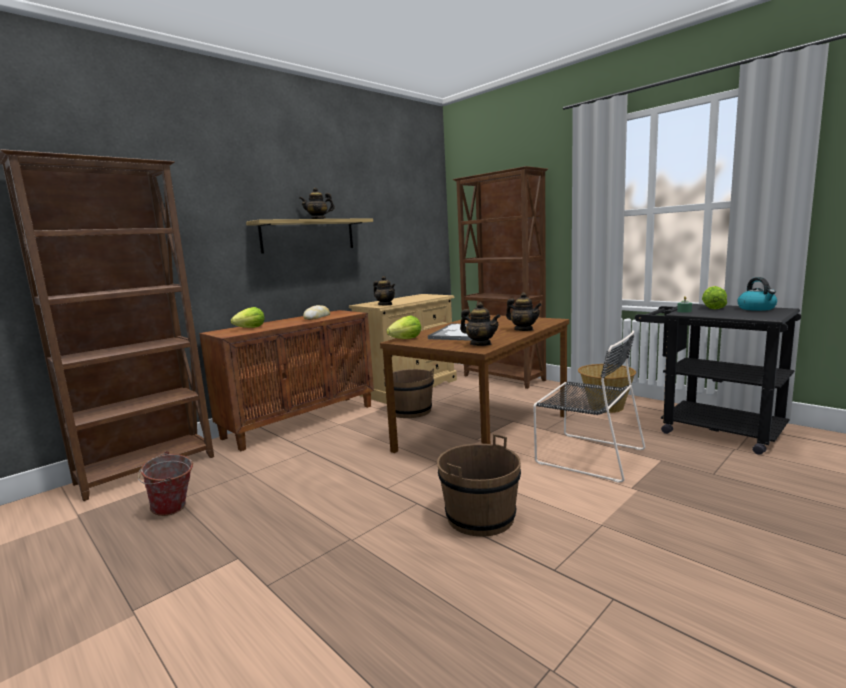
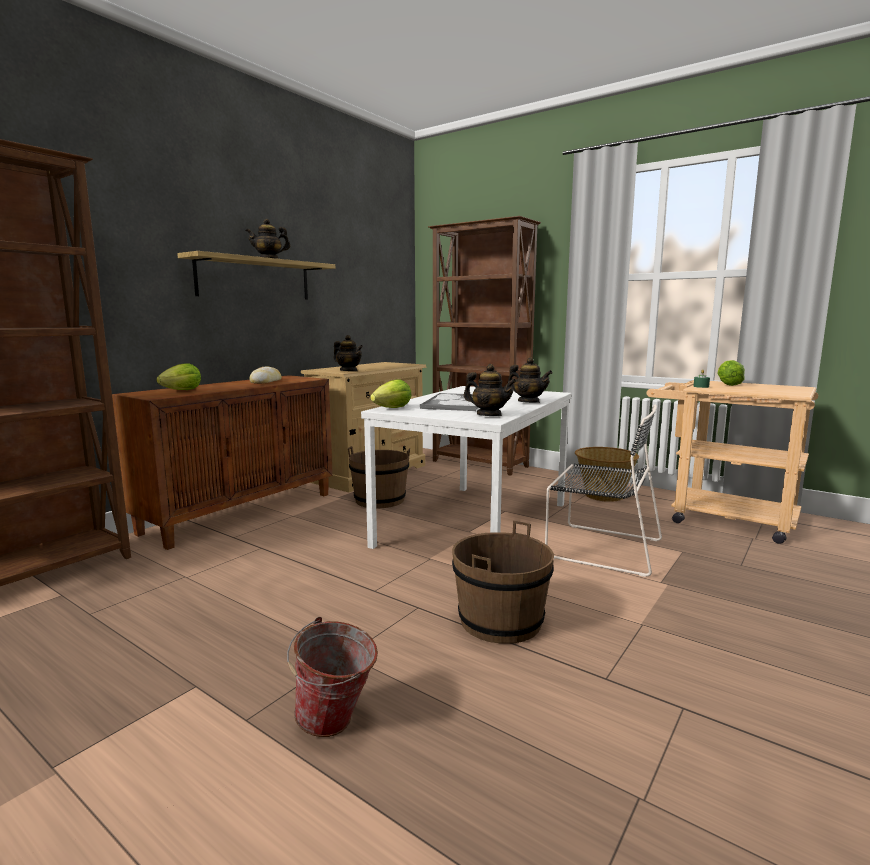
camera: 10 degrees left, 0 degrees up
bucket [137,451,193,516] -> bucket moved to [287,617,378,737]
brown dining table [380,315,569,453] -> white dining table [361,386,572,549]
black cart [635,304,801,455] -> beige cart [647,380,818,544]
kettle [737,277,777,311] -> none

